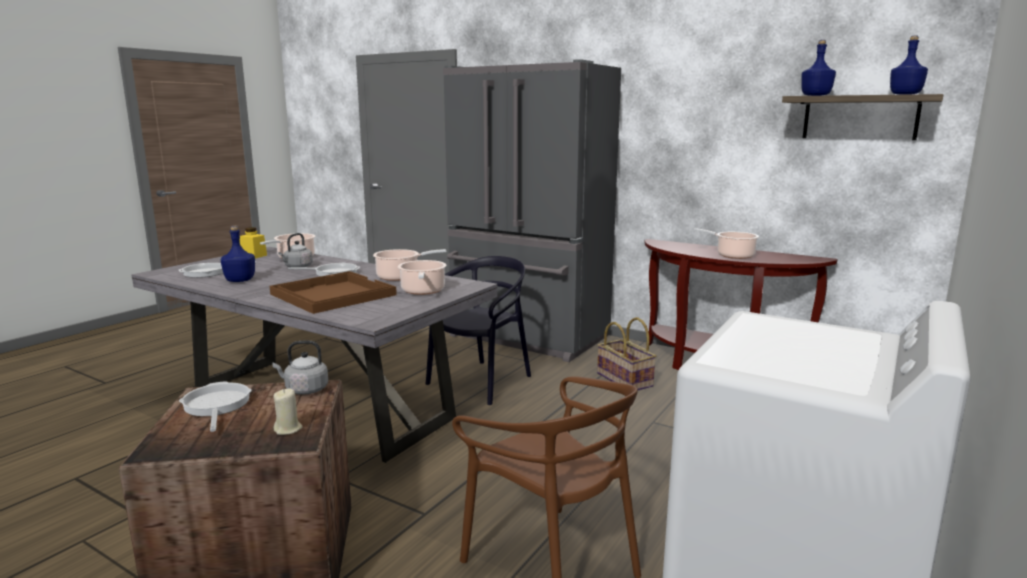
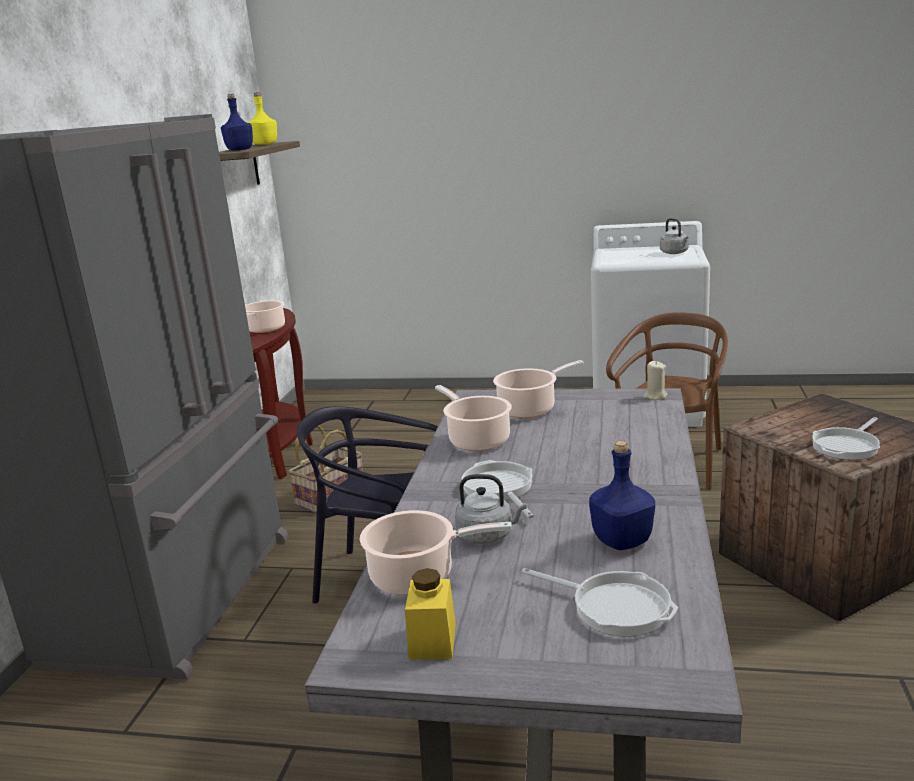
camera: 110 degrees left, 5 degrees up
brown tray [270,271,397,314] -> none
grey kettle [272,340,328,395] -> grey kettle moved to [660,218,689,254]
beige candle [273,388,302,435] -> beige candle moved to [643,361,668,400]
blue bottle [890,36,928,95] -> yellow bottle [248,92,277,145]

